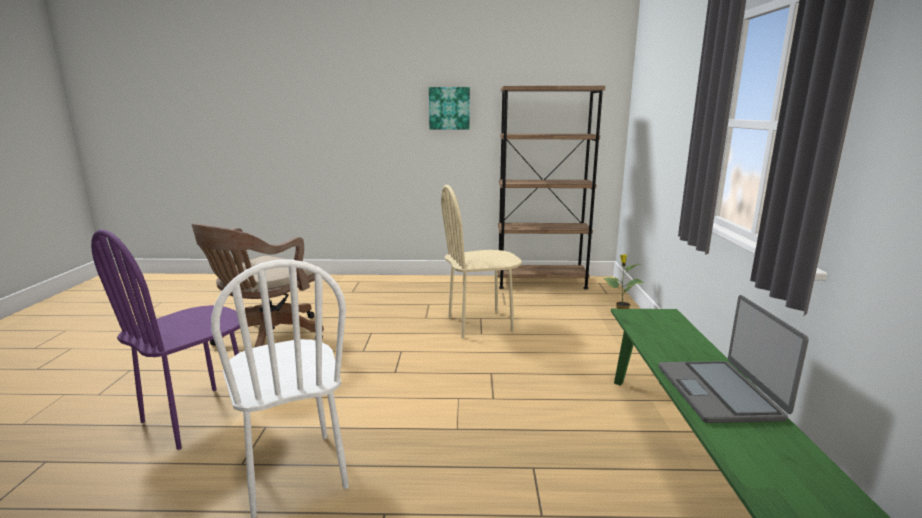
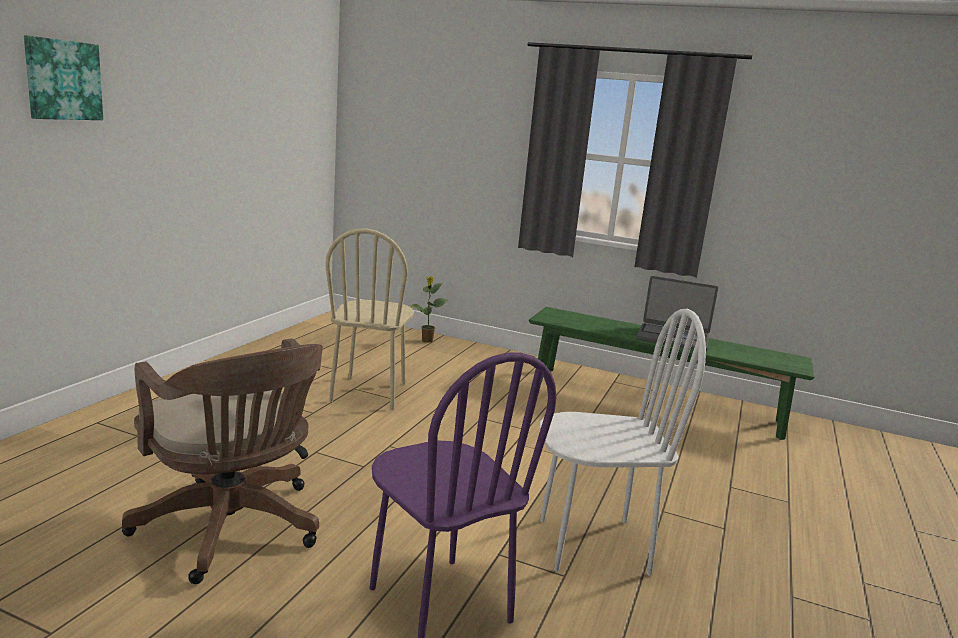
camera: 70 degrees left, 0 degrees up
picture [429,87,470,129] -> picture moved to [24,35,103,120]
brown bookcase [498,86,605,289] -> none

